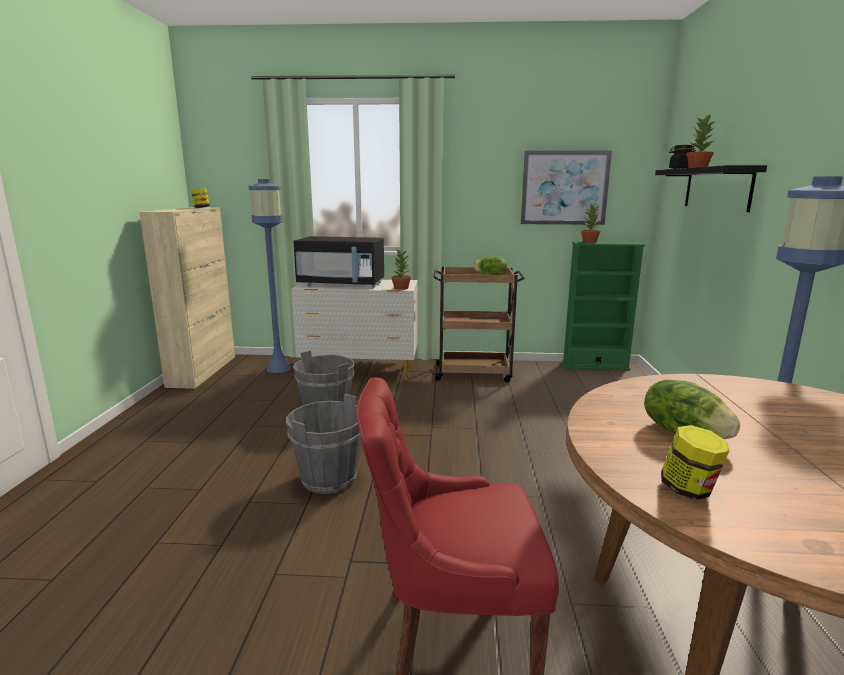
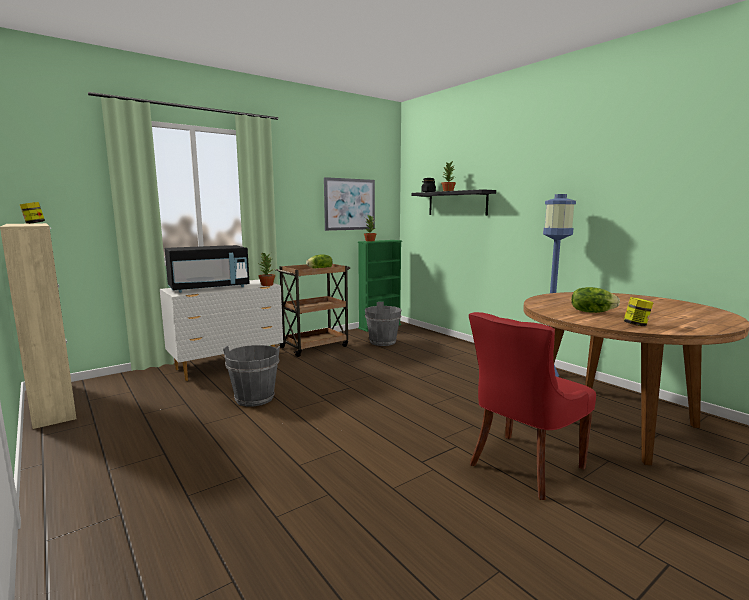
camera: 40 degrees left, 5 degrees down
blue floor lamp [249,179,291,373] -> none
grey bucket [286,394,362,494] -> grey bucket moved to [365,302,401,346]

